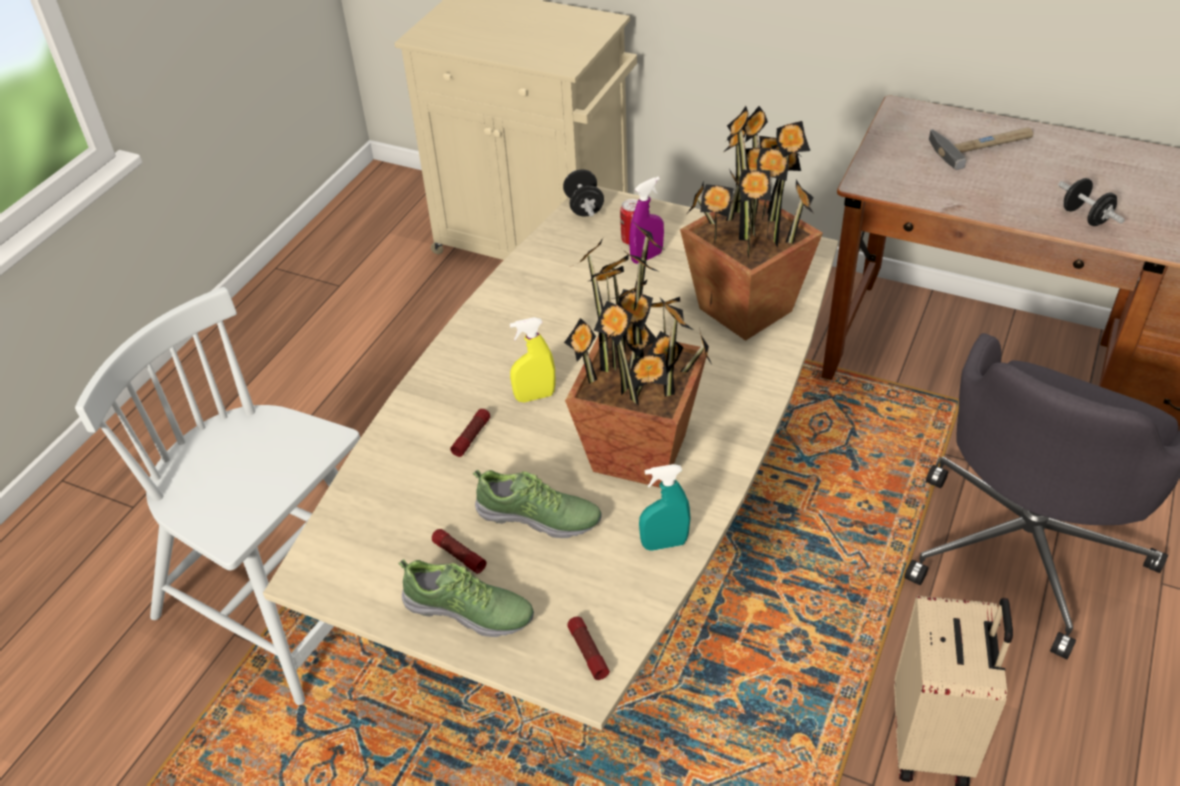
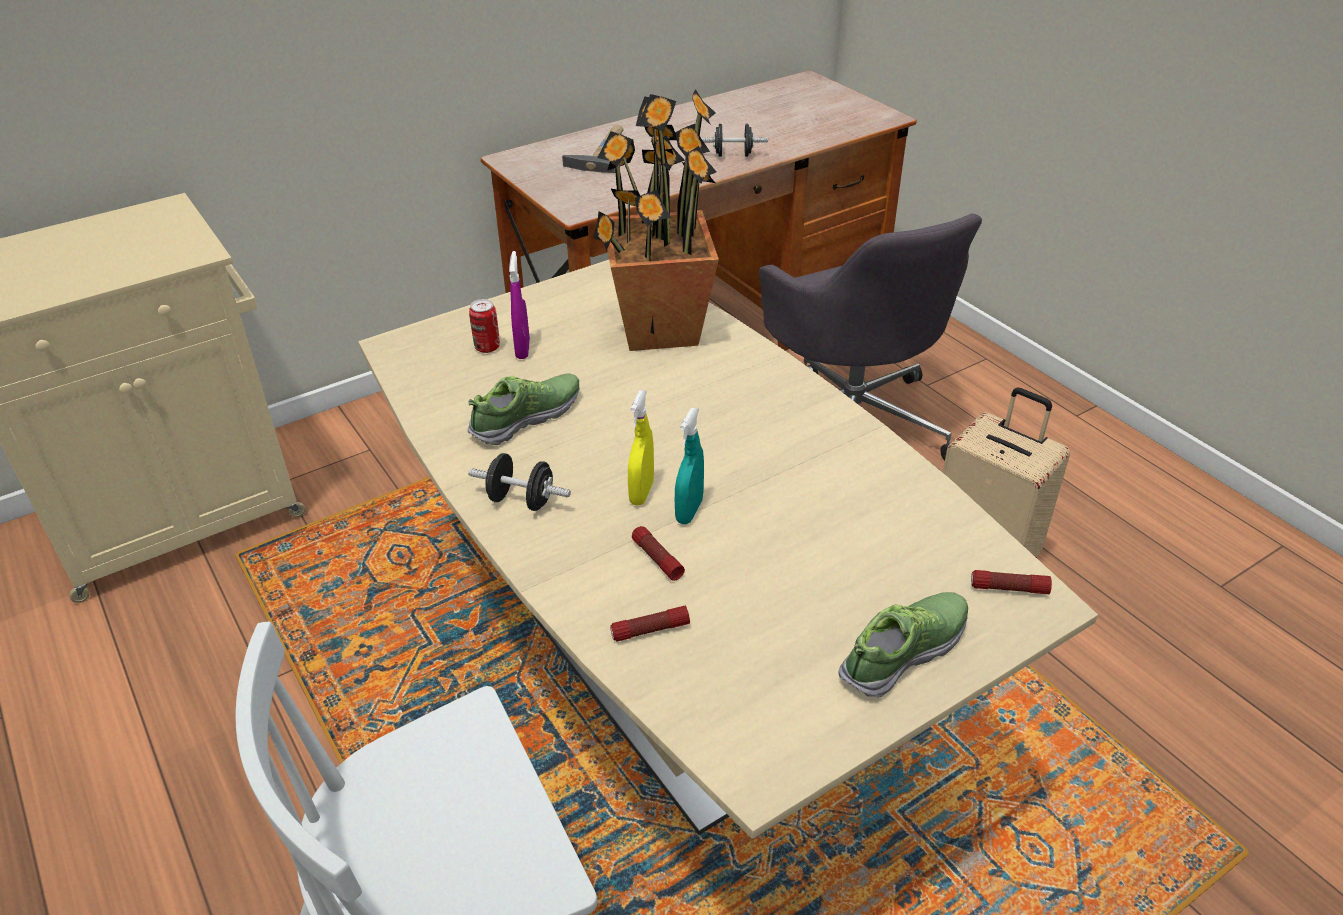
camera: 60 degrees left, 5 degrees down
flashlight [432,529,486,574] -> flashlight moved to [610,606,690,642]
shoe [473,469,602,538] -> shoe moved to [468,373,580,445]
black dumbbell [563,169,604,217] -> black dumbbell moved to [468,453,571,511]
potted plant [564,220,712,488] -> none
turquoise spray bottle [639,464,691,551] -> turquoise spray bottle moved to [675,408,704,524]

